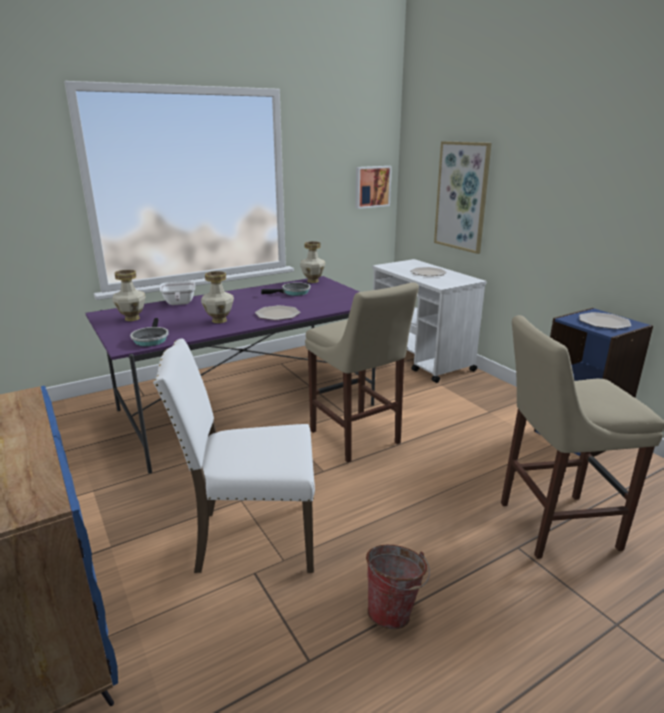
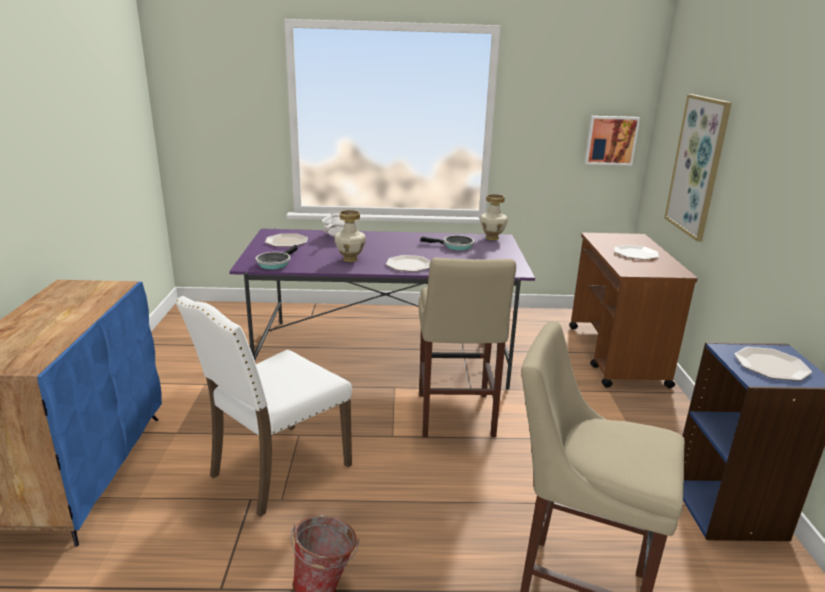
camera: 30 degrees right, 0 degrees up
vase [113,270,145,321] -> plate [265,233,308,247]
white chair [153,339,315,573] -> white chair turned 75 degrees counterclockwise [175,296,352,517]
white cart [372,259,486,383] -> brown cart [569,233,698,388]

